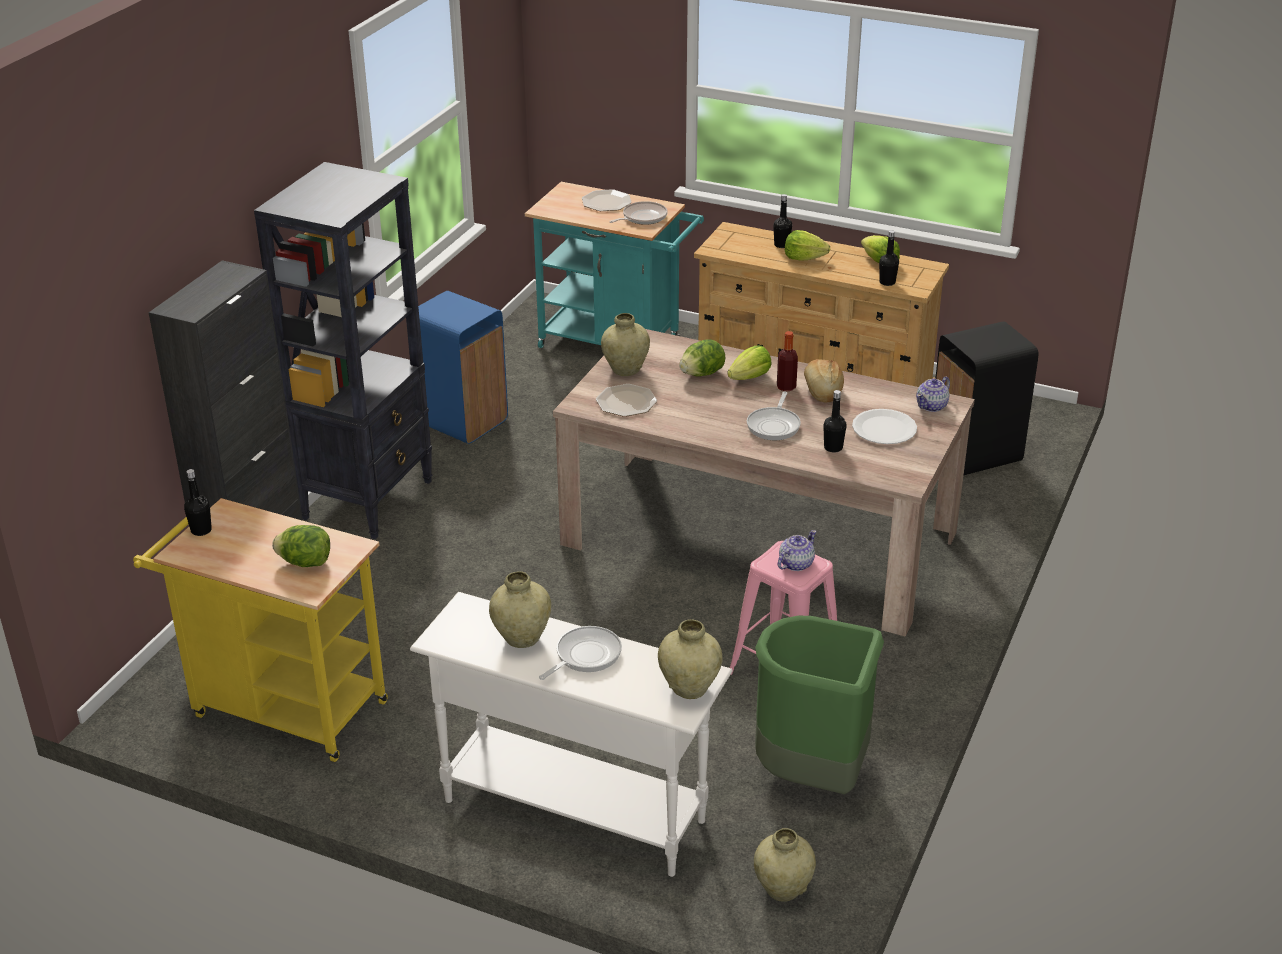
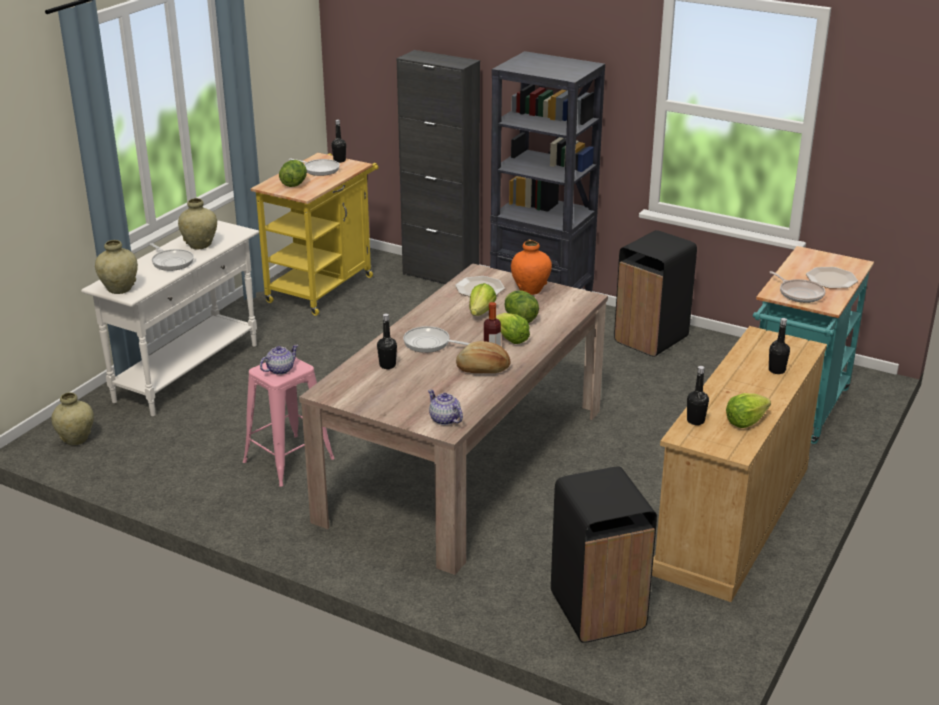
camera: 95 degrees right, 5 degrees down
blue trash can [418,291,508,444] -> black trash can [614,230,697,357]
beige vase [601,313,650,376] -> orange vase [511,240,552,295]
green trash can [755,616,884,794] -> none
teapot [778,530,816,571] -> teapot turned 90 degrees counterclockwise [260,344,298,375]
lettuce [785,230,830,261] -> lettuce moved to [469,283,497,316]
white plate [852,409,917,444] -> none
none -> frying pan [289,159,340,176]

